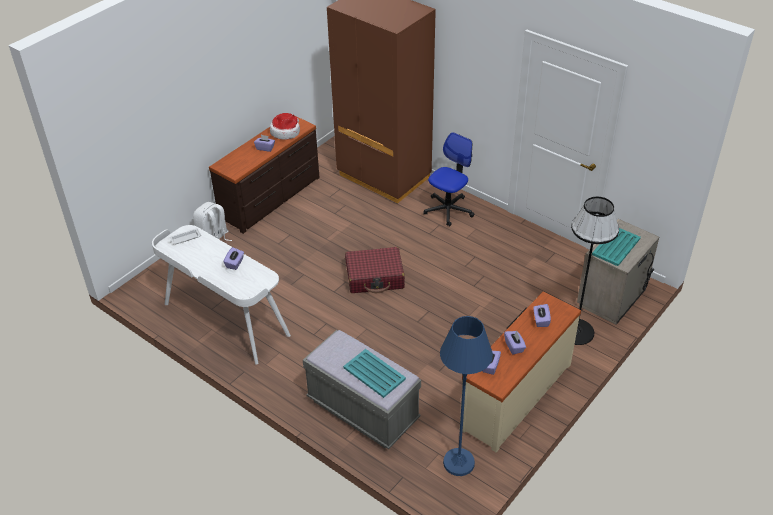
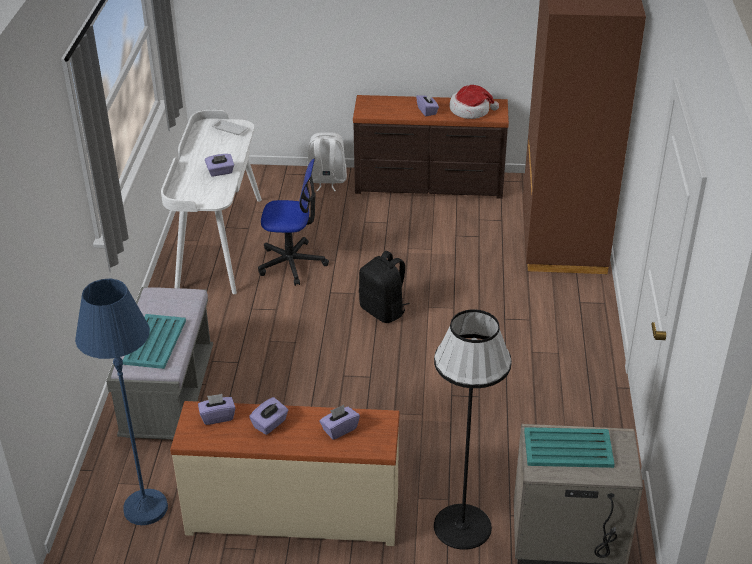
camera: 55 degrees right, 5 degrees down
red suitcase [345,247,405,293] -> black backpack [359,251,410,323]
office chair [423,132,474,226] -> office chair moved to [258,159,329,286]

